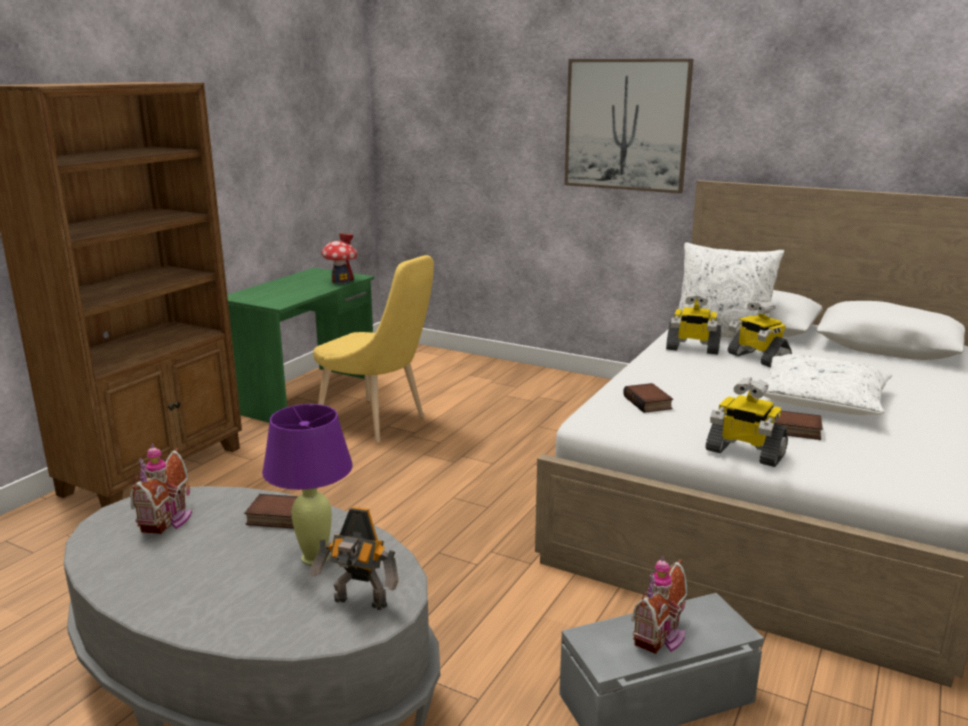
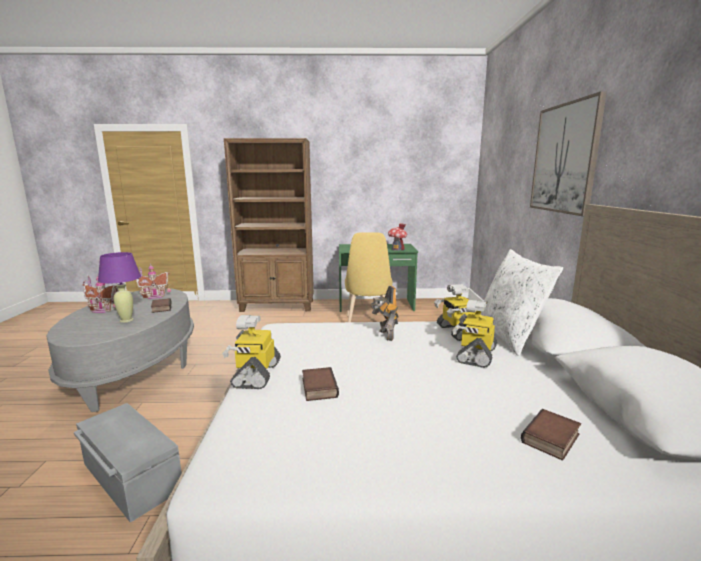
camera: 60 degrees right, 5 degrees down
toy robot [311,507,399,610] -> toy robot moved to [370,286,399,341]
book [623,383,673,413] -> book moved to [521,409,581,461]
toy house [631,556,687,654] -> toy house moved to [82,275,118,313]
white pillow [763,354,892,415] -> none

